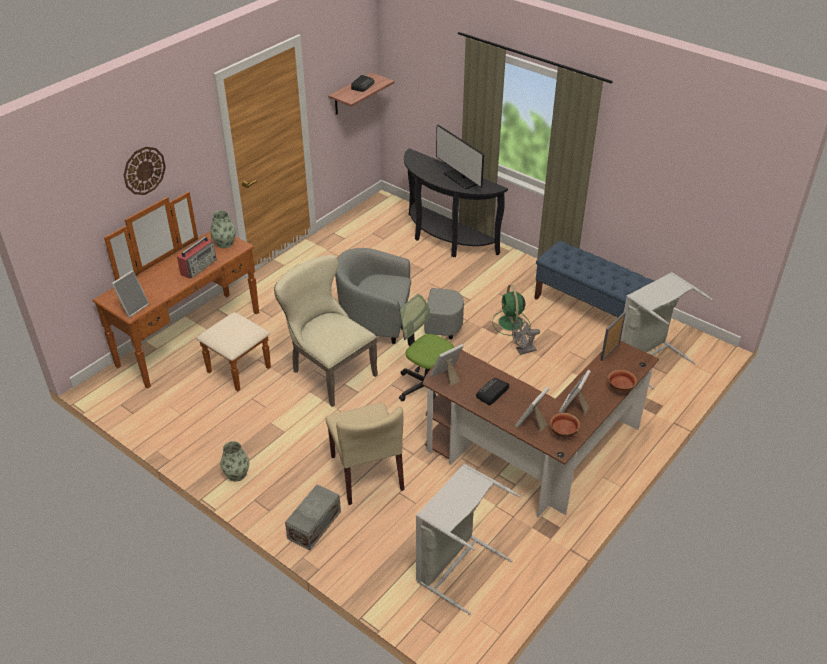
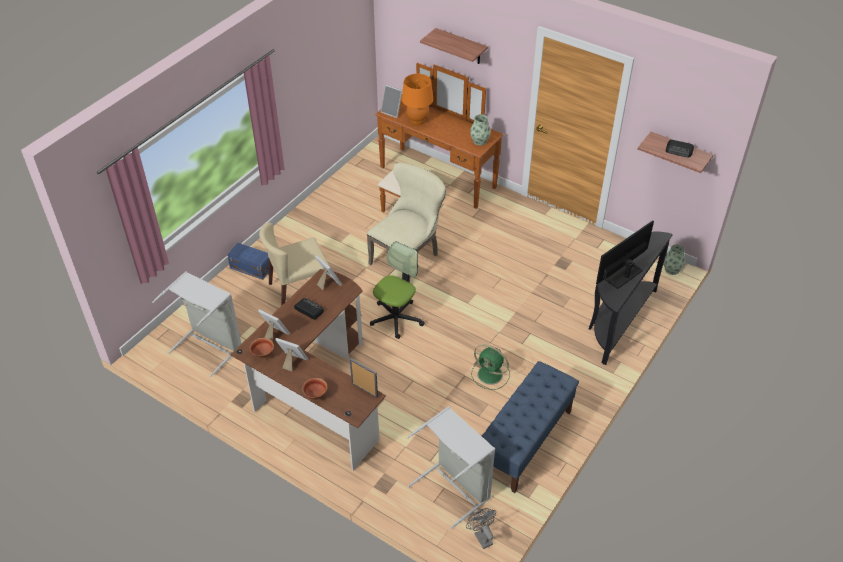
camera: 85 degrees right, 5 degrees up
wall clock [123,147,166,195] -> shelf [420,28,488,64]
radio [177,236,216,279] -> none
vase [220,441,249,482] -> vase moved to [664,244,685,275]
grey storage box [285,484,341,550] -> blue storage box [227,243,269,280]
grey armchair [335,248,464,344] -> none
green fan [493,285,531,335] -> green fan turned 135 degrees counterclockwise [471,344,510,390]
grey fan [512,318,540,355] -> grey fan moved to [466,508,496,549]
none -> orange table lamp [402,74,433,125]

